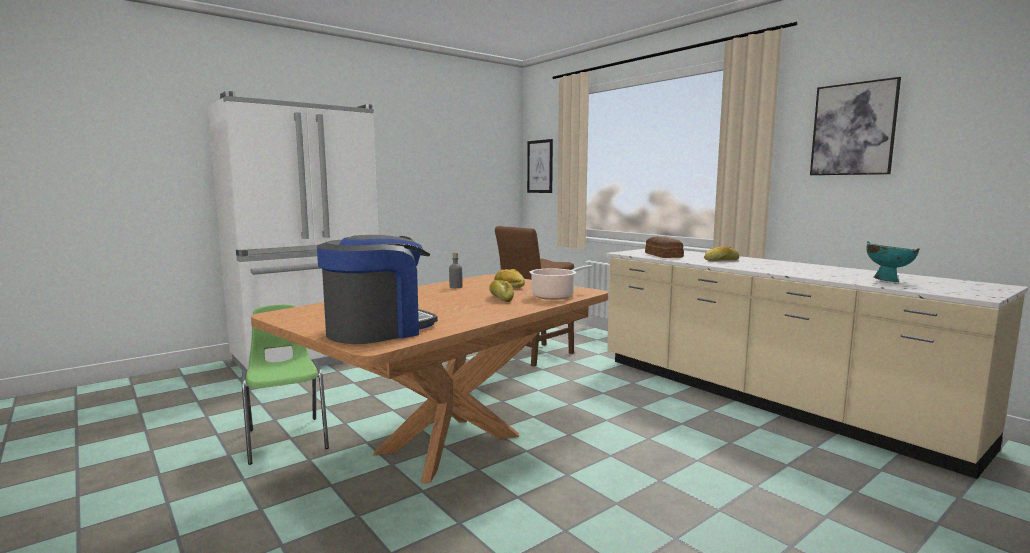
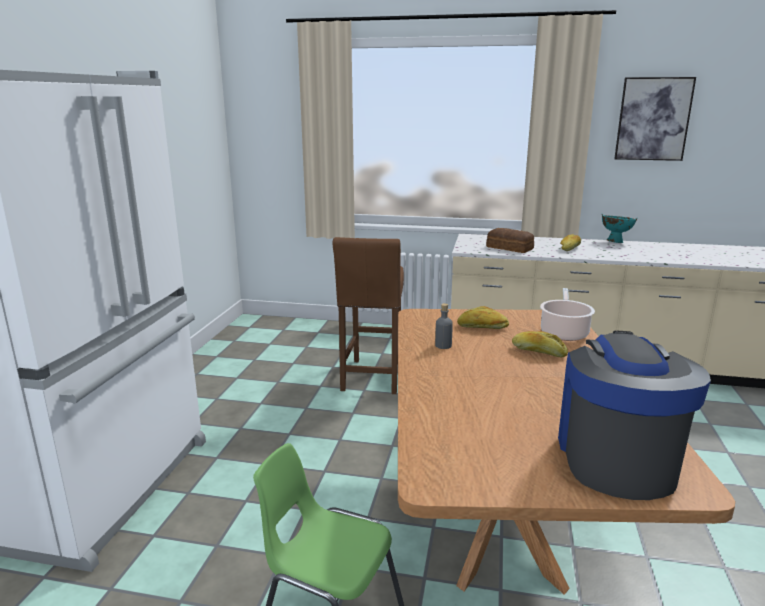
camera: 40 degrees left, 10 degrees up
picture [527,139,553,193] -> none
turquoise bowl [867,241,920,282] -> turquoise bowl moved to [602,214,638,243]

